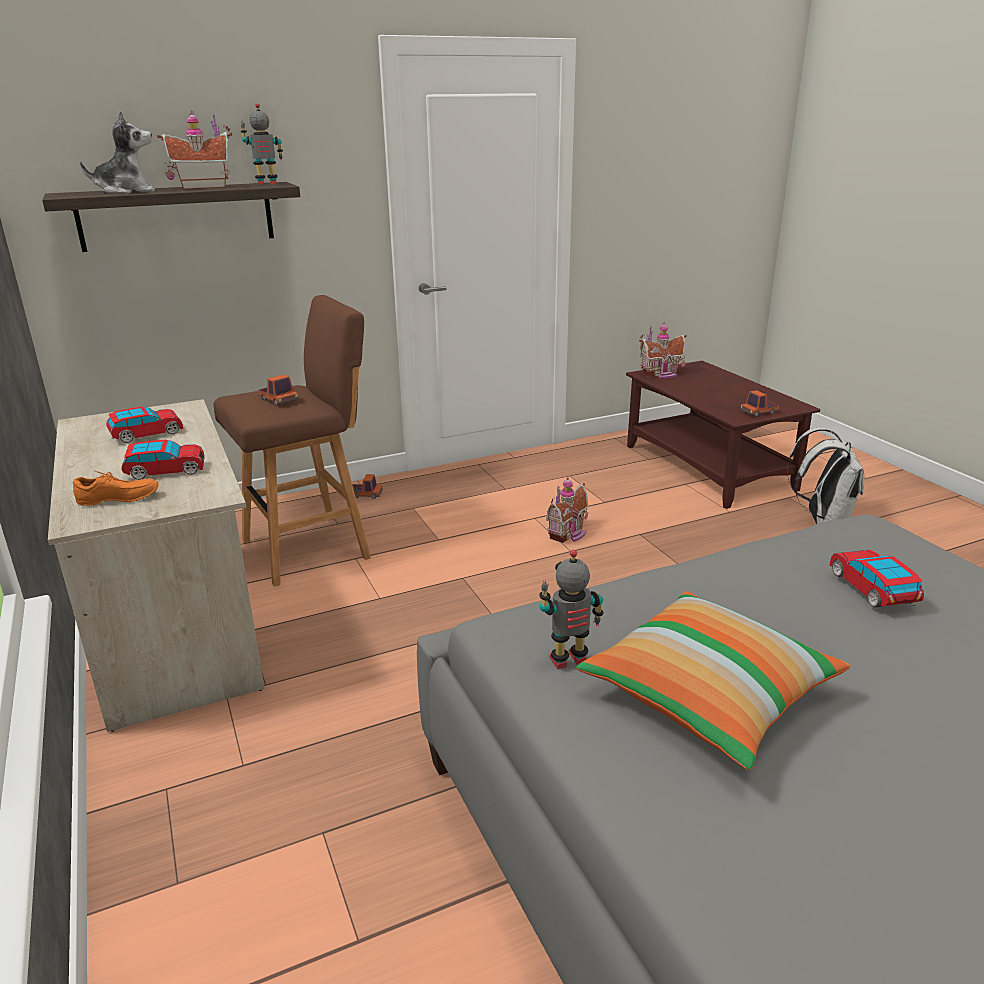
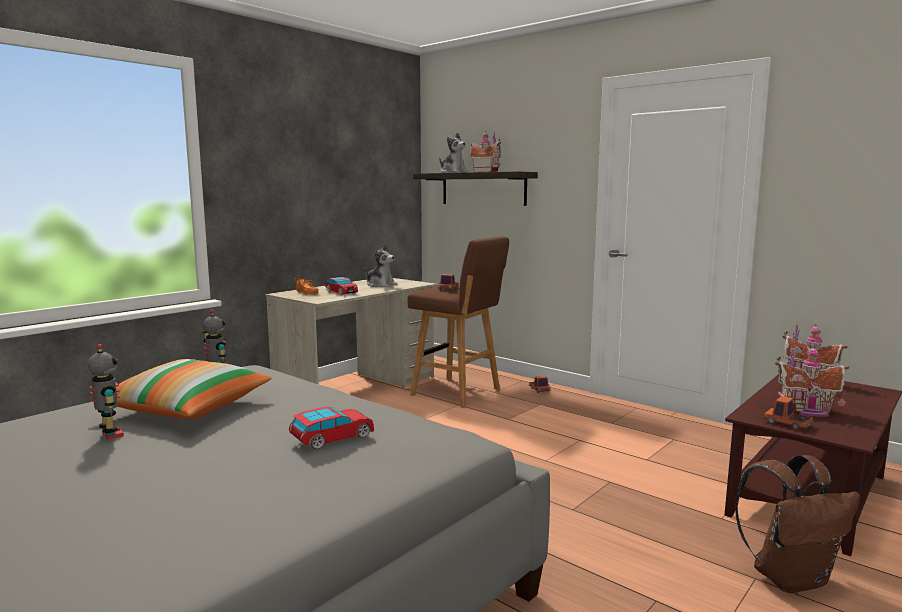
camera: 65 degrees right, 15 degrees down
toy car [106,407,183,443] -> plush toy [364,244,398,287]
toy robot [241,103,283,184] -> toy robot moved to [88,344,124,440]
toy house [546,476,588,543] -> toy house moved to [775,344,849,417]
white backpack [786,427,865,524] -> brown backpack [735,455,860,593]

